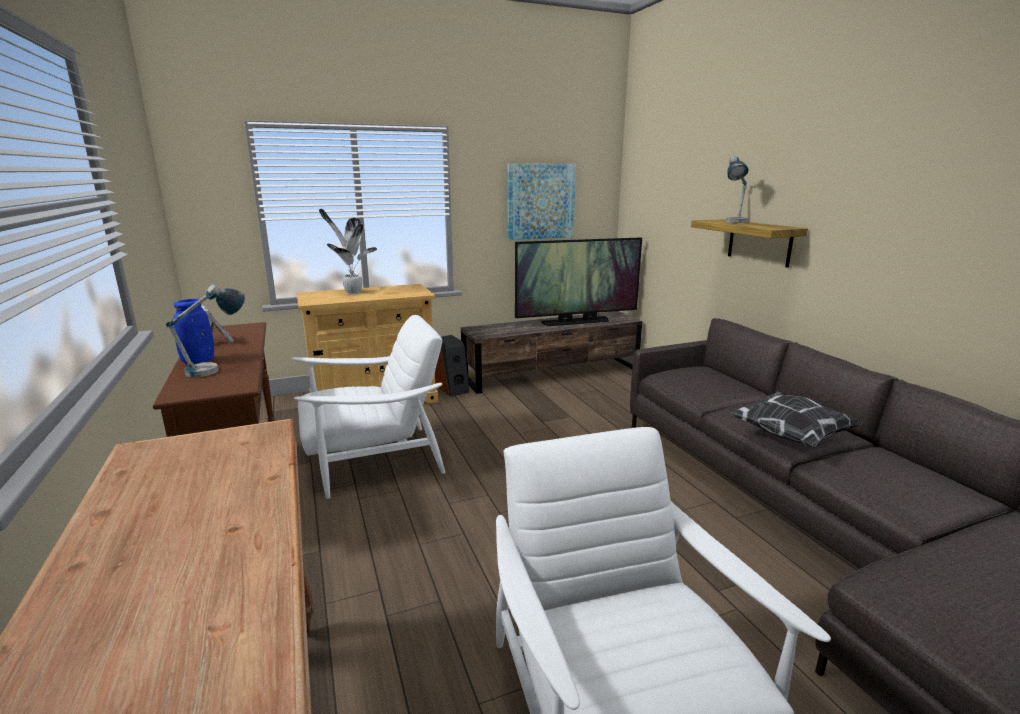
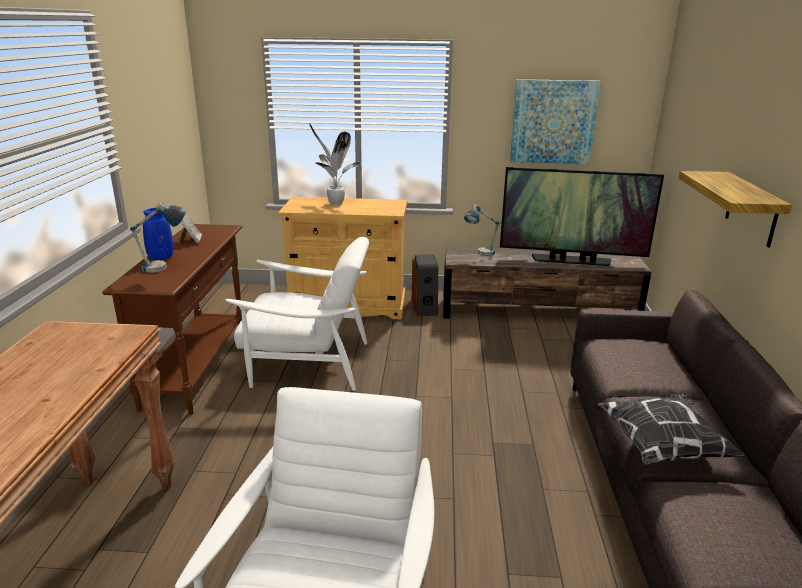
camera: 25 degrees right, 5 degrees up
table lamp [726,156,748,223] -> table lamp moved to [464,204,499,256]

